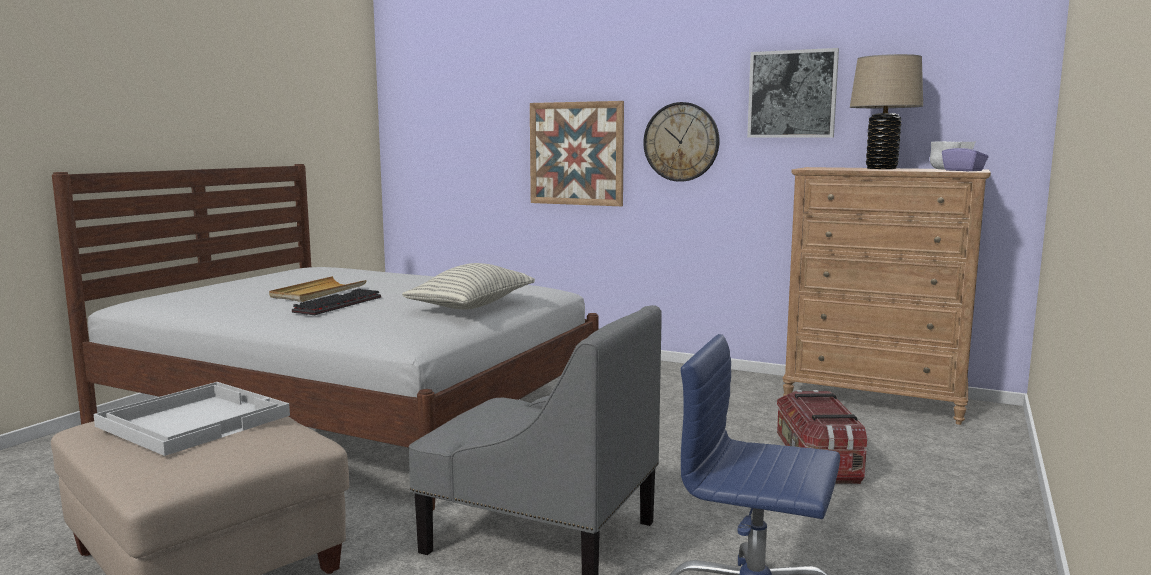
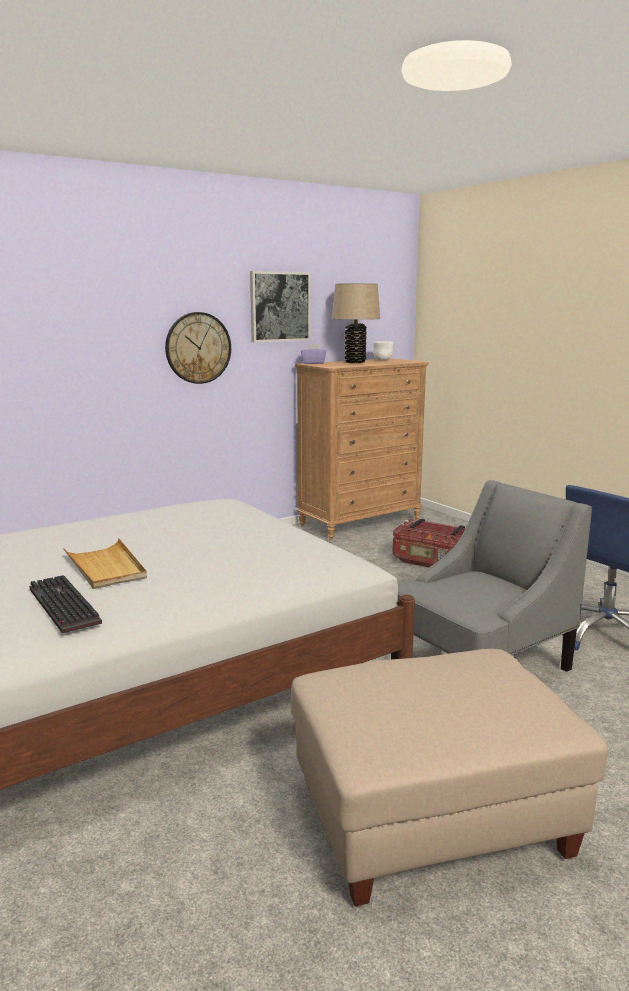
camera: 60 degrees left, 5 degrees up
white tray [94,382,290,456] -> none
keyboard [292,289,381,315] -> keyboard moved to [29,575,102,633]
pillow [402,263,535,310] -> none
picture [530,101,624,206] -> none
purple tissue box [942,141,988,171] -> purple tissue box moved to [301,344,326,364]

